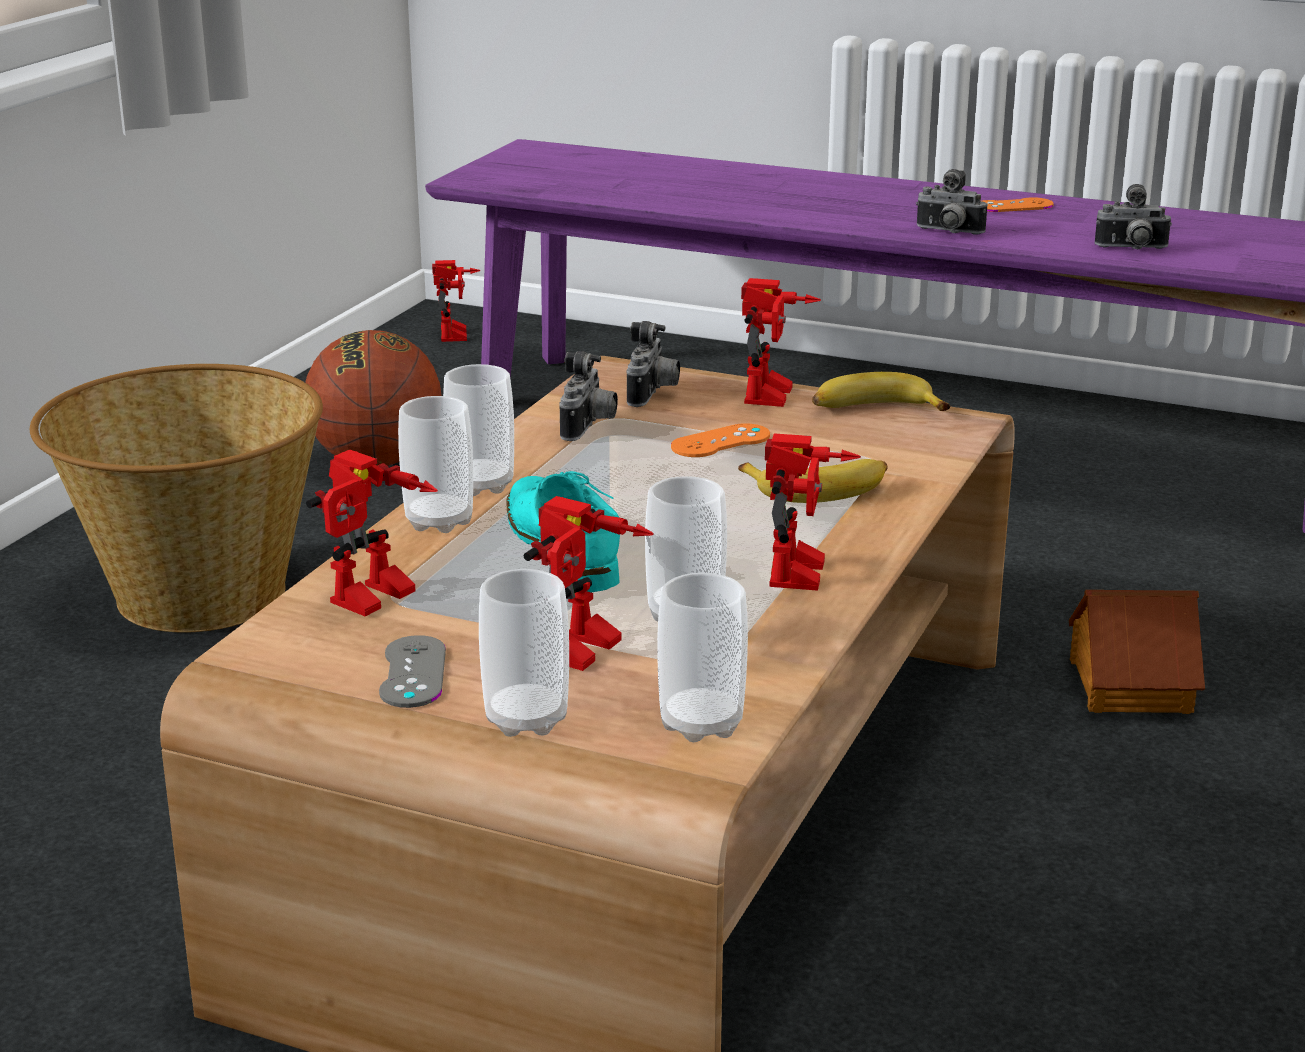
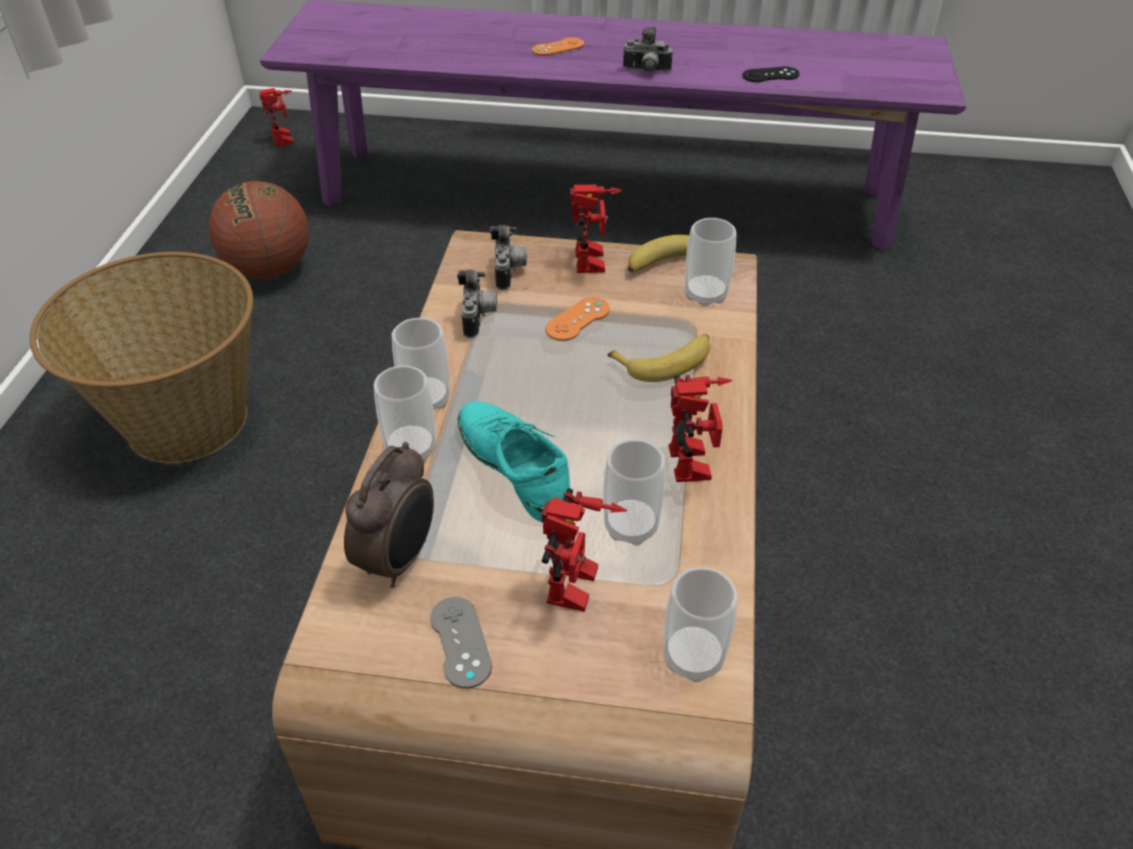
camera: 15 degrees left, 20 degrees up
toy robot [306,450,438,616] -> alarm clock [344,442,434,588]
cup [479,569,569,737] -> cup moved to [685,218,737,307]
orange game controller [982,197,1054,212] -> orange game controller moved to [532,37,584,56]
toy house [1069,590,1205,714] -> none
camera [1095,184,1172,249] -> black game controller [742,67,800,82]

